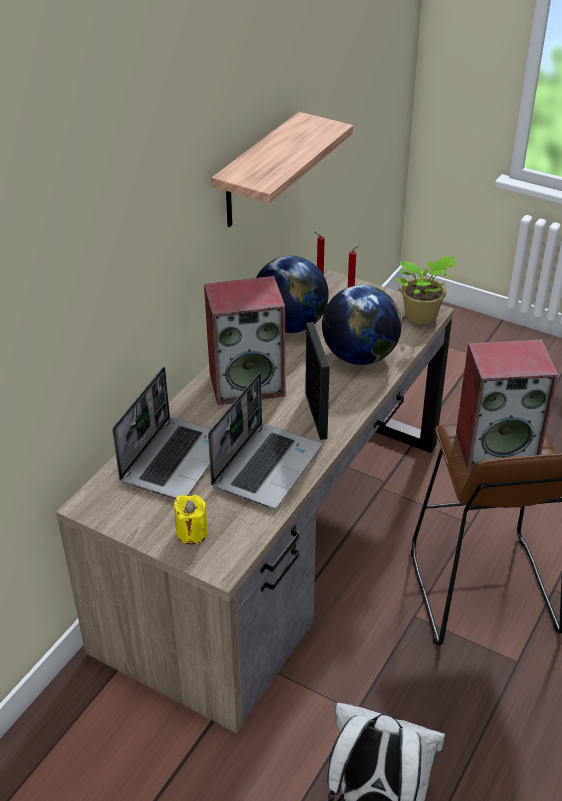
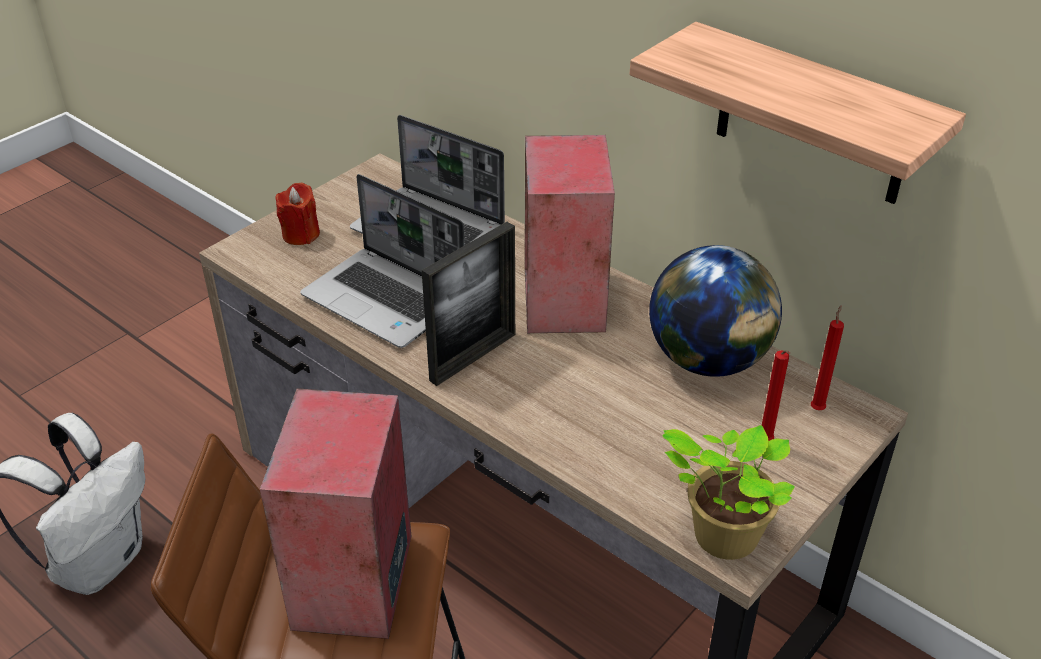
camera: 100 degrees right, 0 degrees up
yellow candle [173,495,208,544] -> red candle [275,183,320,245]
picture frame [305,322,330,440] -> picture frame turned 45 degrees counterclockwise [422,222,515,386]
globe [322,285,402,365] -> none

